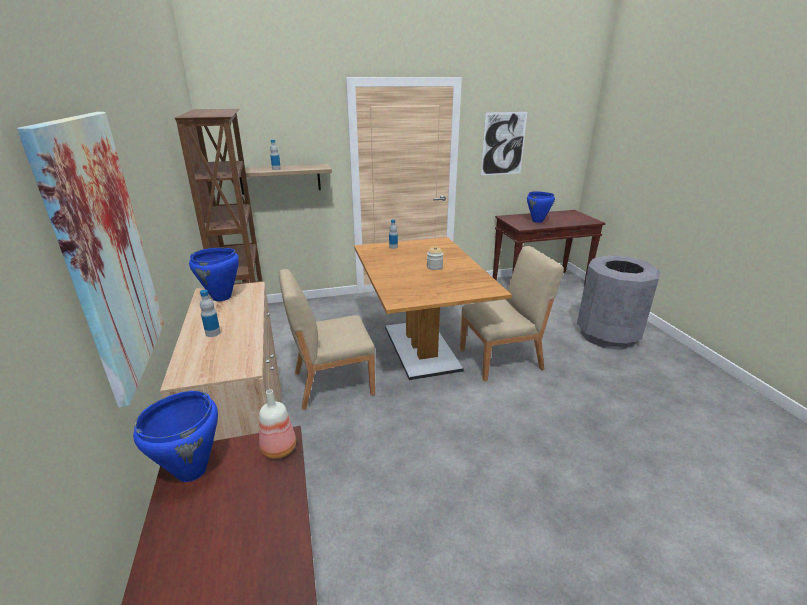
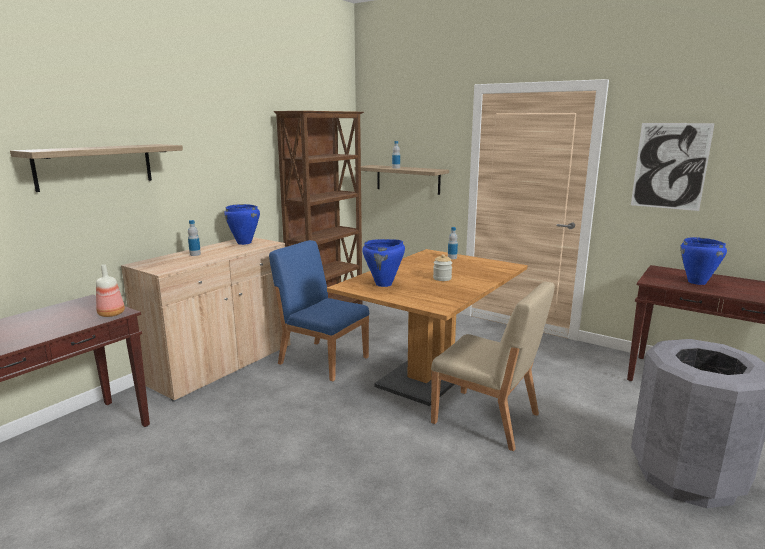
camera: 50 degrees right, 10 degrees down
picture [17,112,164,408] -> shelf [10,144,183,192]
blue cooking pot [133,391,218,482] -> blue cooking pot moved to [362,239,405,287]
beige chair [279,269,375,410] -> blue chair [269,240,369,381]

